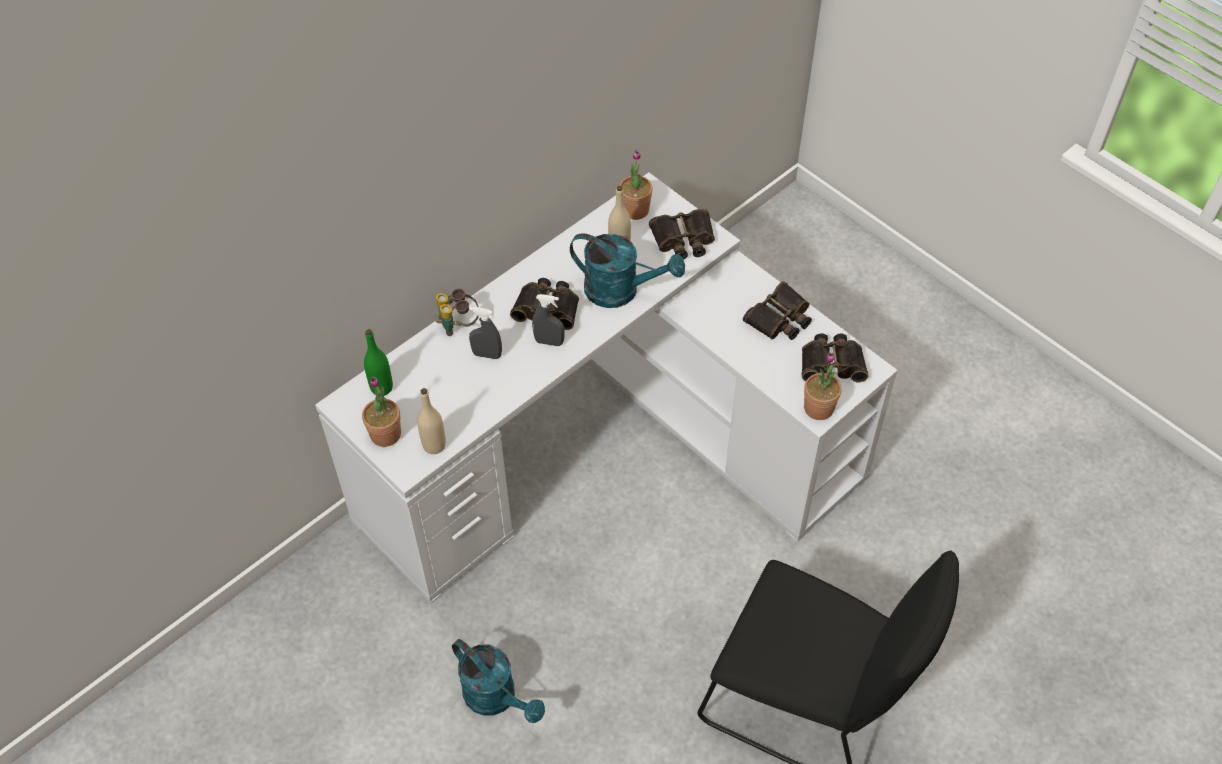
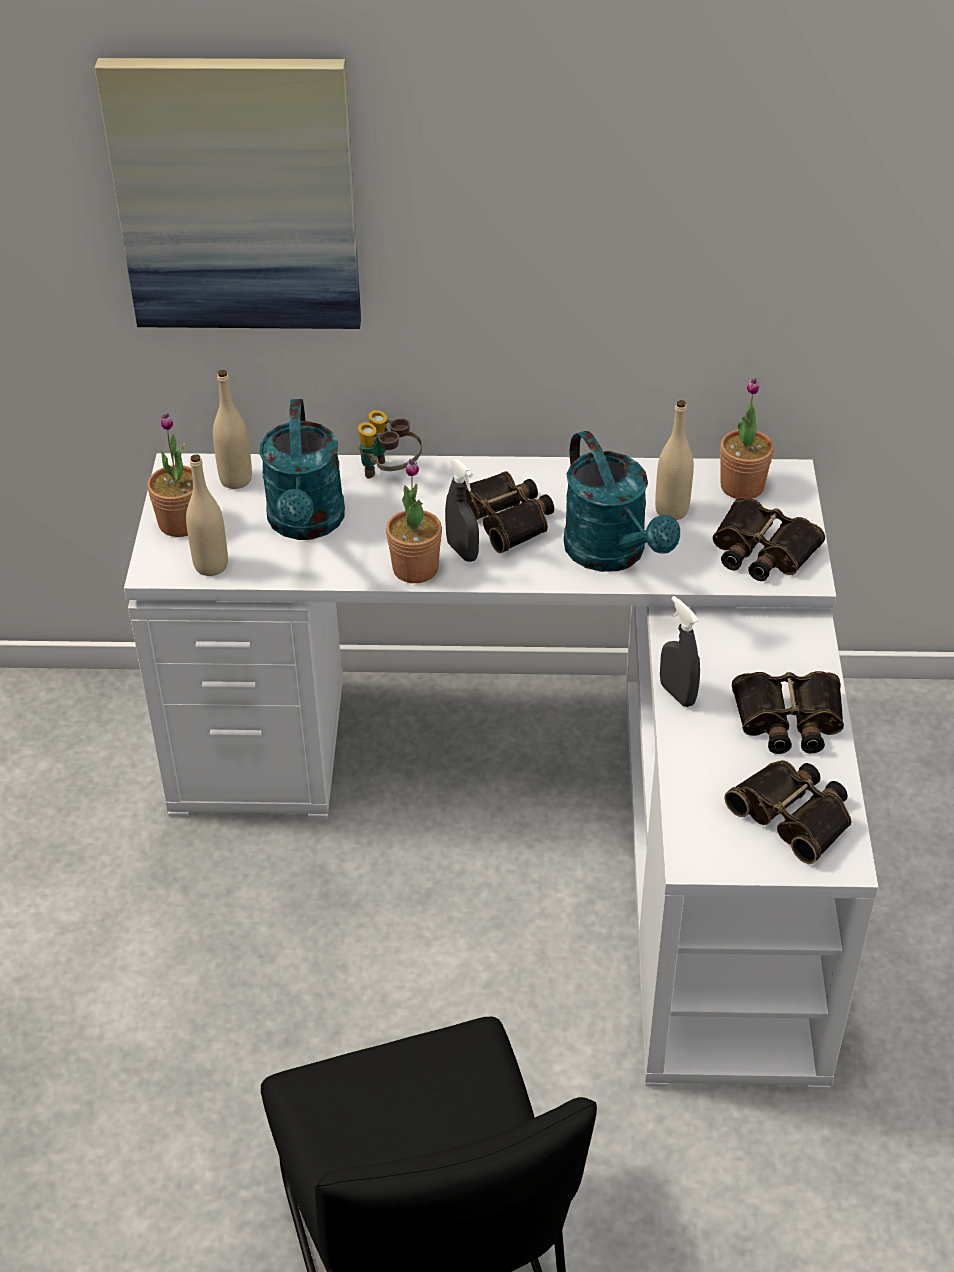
camera: 45 degrees right, 10 degrees down
green bottle [364,329,393,396] -> beige bottle [213,370,252,489]
turquoise watering can [452,639,545,723] -> turquoise watering can moved to [259,399,345,540]
grey spray bottle [469,307,502,359] -> grey spray bottle moved to [660,596,700,707]
potted plant [804,353,841,420] -> potted plant moved to [386,459,442,583]
none -> picture [95,58,361,329]

